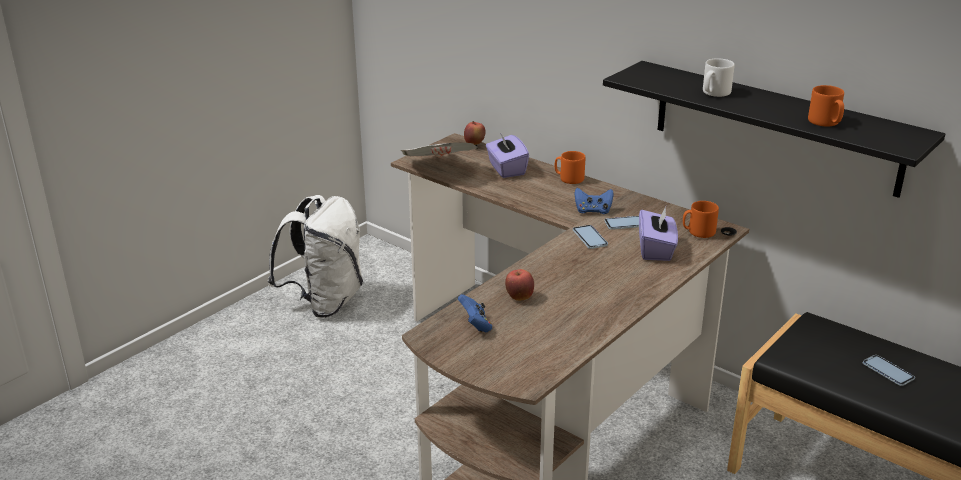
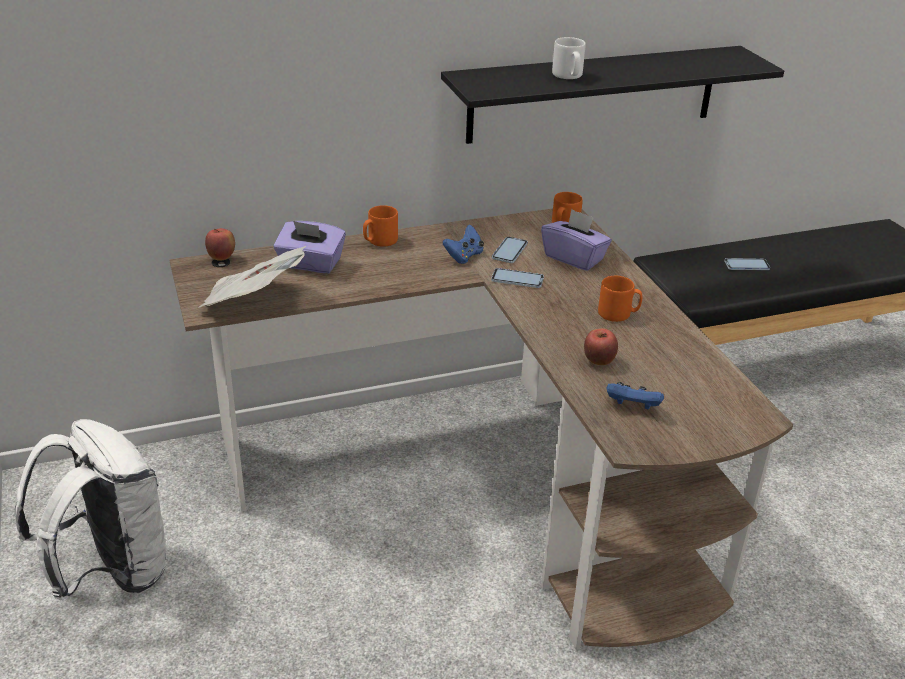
camera: 60 degrees left, 5 degrees up
orange mug [808,85,844,126] -> orange mug moved to [598,276,642,322]

